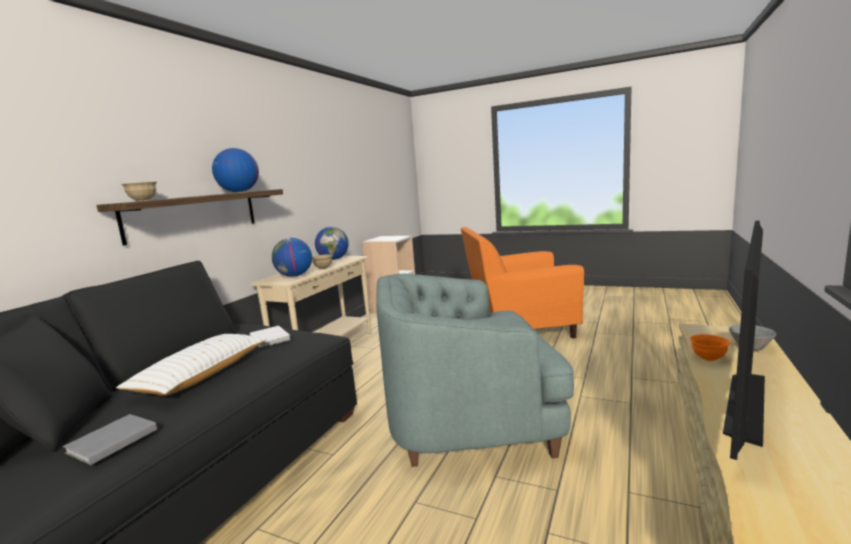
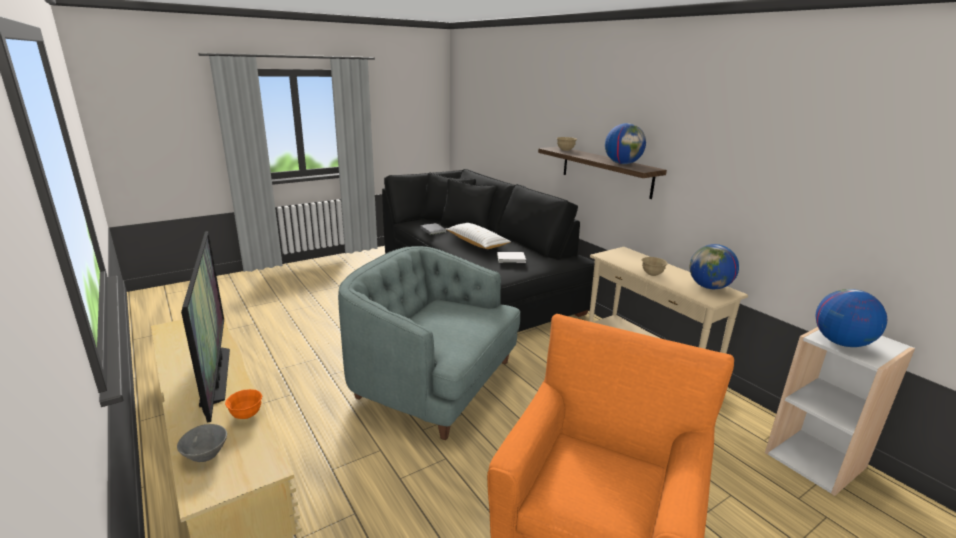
camera: 120 degrees right, 10 degrees up
globe [272,238,312,277] -> globe moved to [816,289,887,347]
grey armchair [376,274,574,467] -> grey armchair turned 90 degrees counterclockwise [338,246,520,441]

